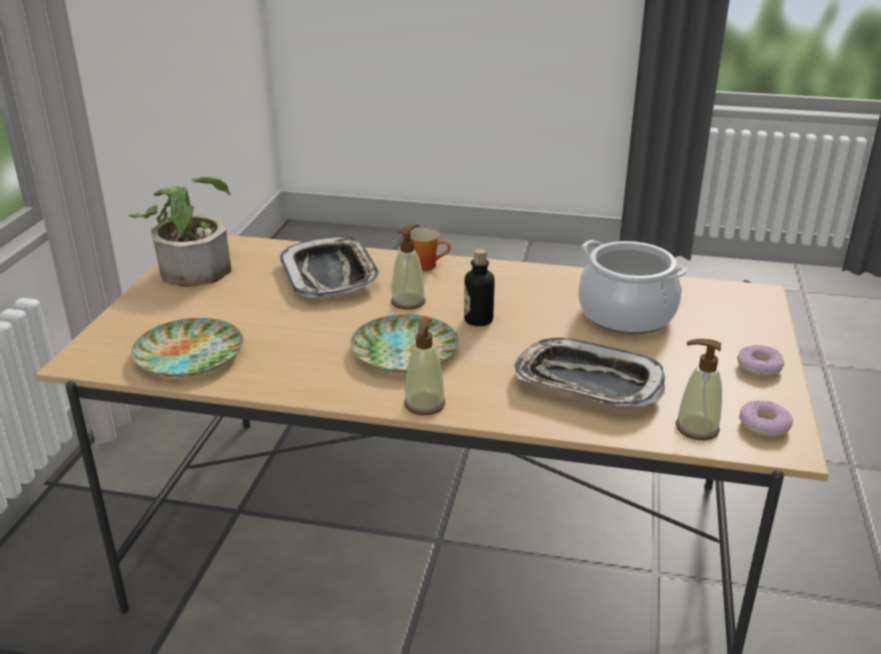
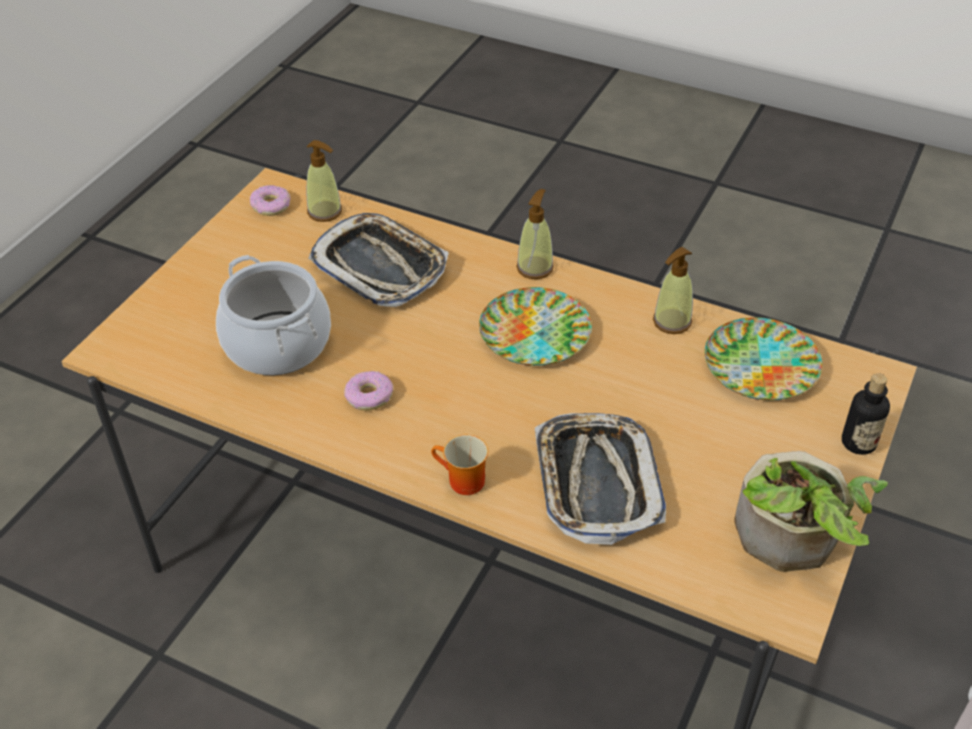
camera: 165 degrees left, 15 degrees up
soap dispenser [391,224,425,310] -> soap dispenser moved to [653,247,693,334]
bottle [464,249,495,326] -> bottle moved to [842,373,890,455]
donut [737,345,784,377] -> donut moved to [344,371,394,411]

